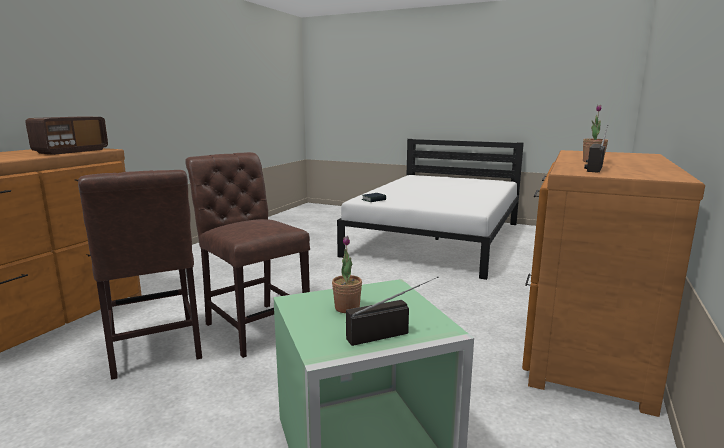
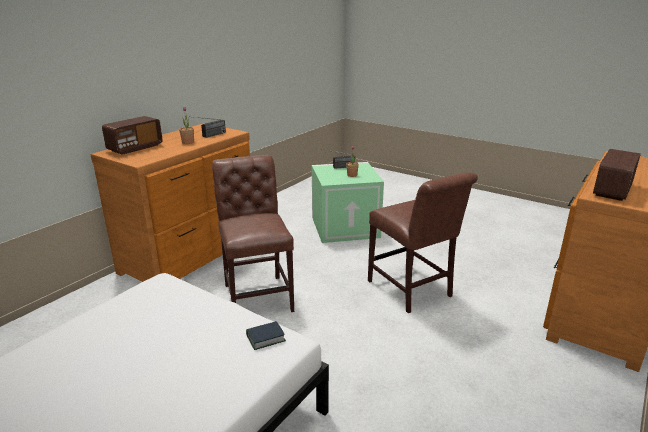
camera: 170 degrees left, 10 degrees up
brown chair [78,170,202,380] -> brown chair moved to [212,155,294,312]
none -> radio [102,116,163,155]

